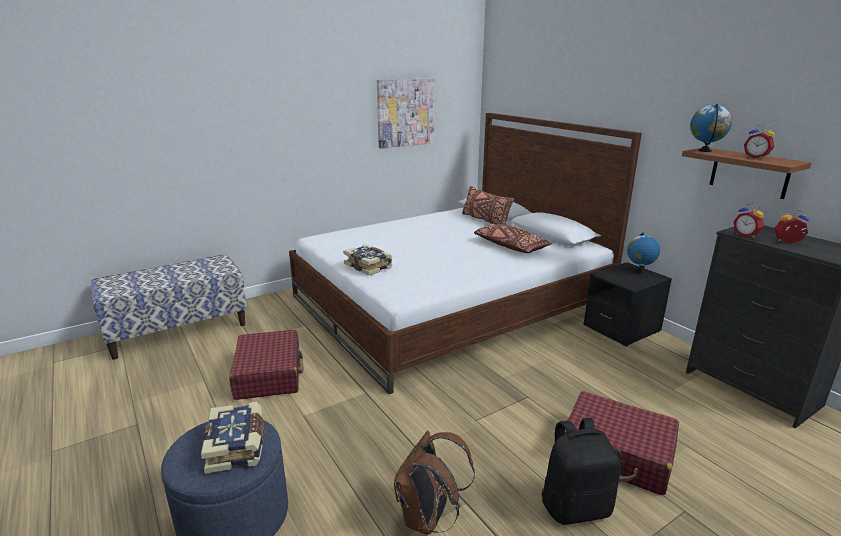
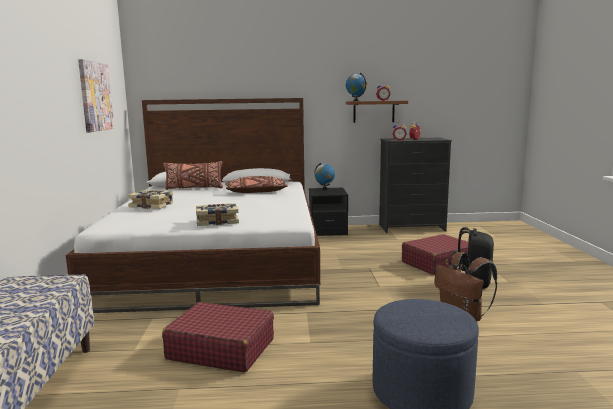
camera: 60 degrees left, 10 degrees down
book [201,401,264,474] -> book moved to [127,190,173,209]

